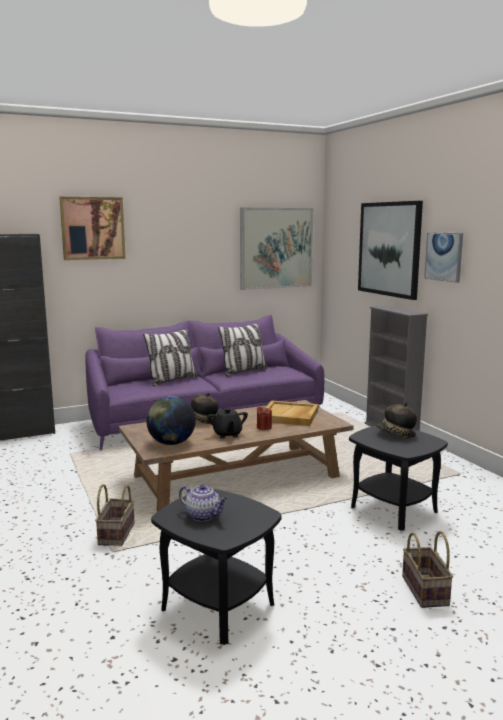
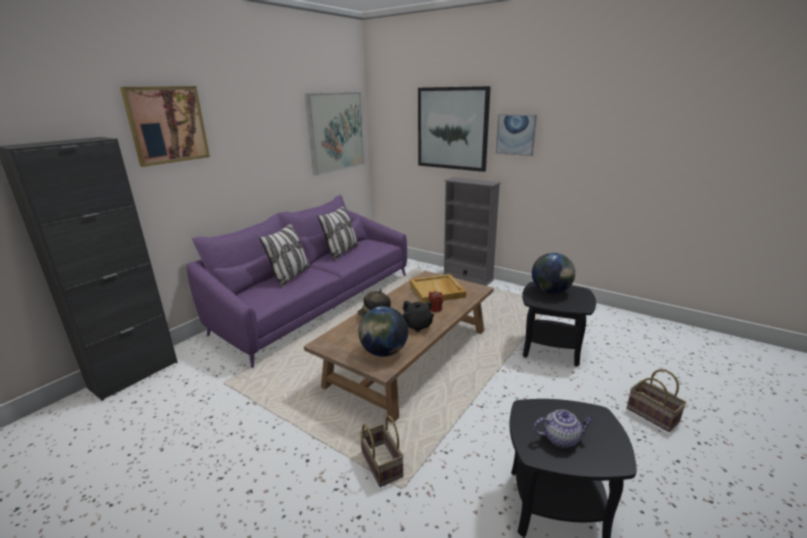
camera: 30 degrees left, 10 degrees up
hat [376,402,417,438] -> globe [532,253,575,294]

